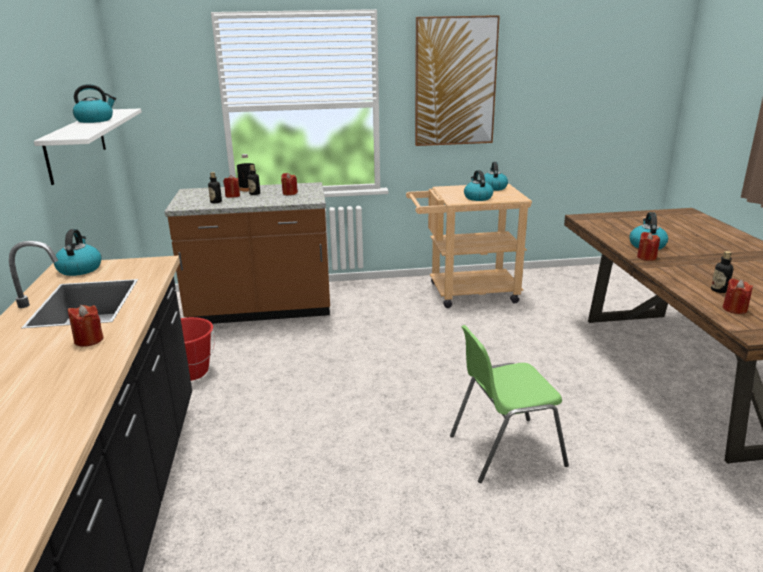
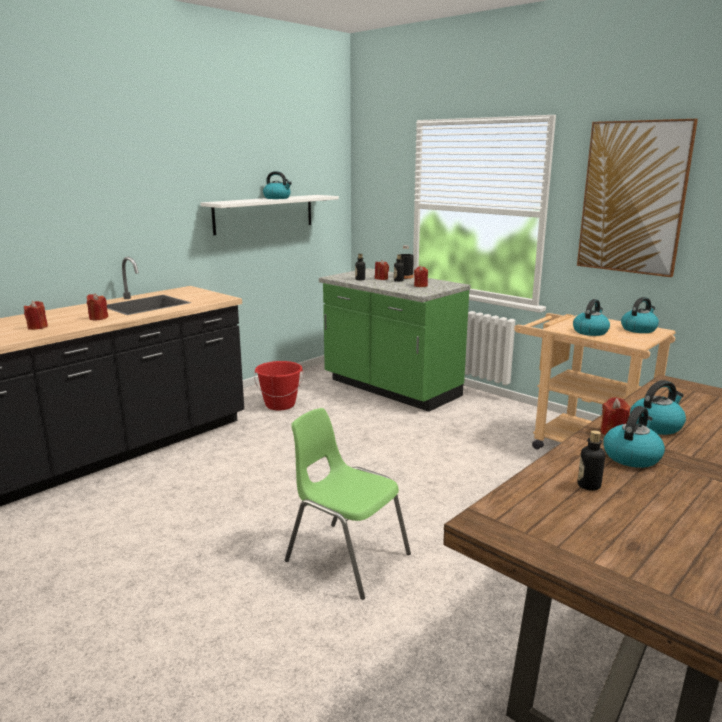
camera: 50 degrees right, 5 degrees down
kettle [54,229,102,276] -> kettle moved to [603,406,665,468]
brown counter [164,182,330,324] -> green counter [319,268,471,412]
red candle [723,278,753,314] -> red candle moved to [24,301,48,330]

